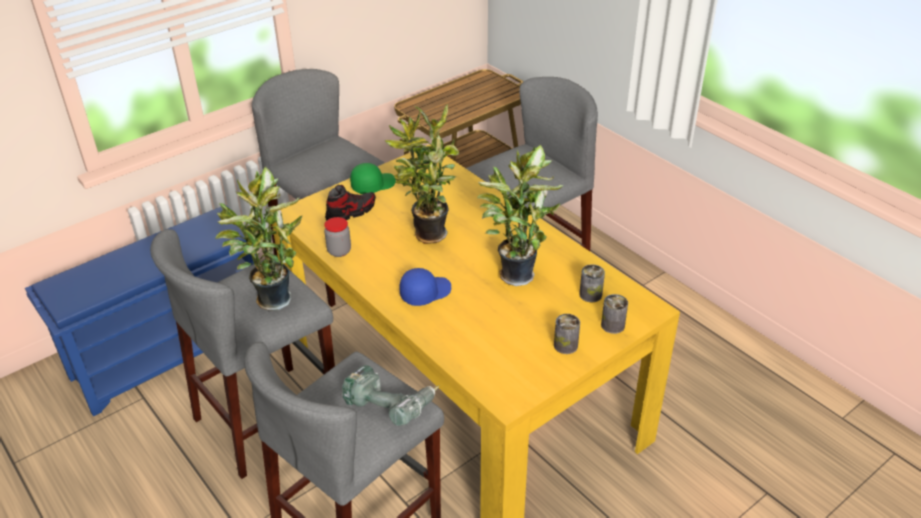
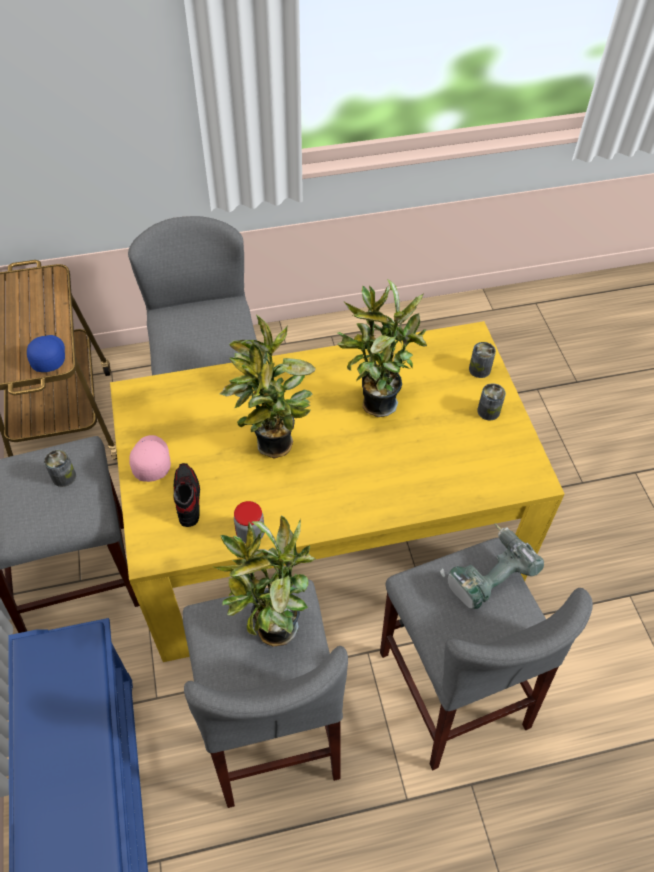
camera: 65 degrees left, 15 degrees up
green cap [350,163,396,194] -> pink cap [129,435,171,482]
blue cap [399,268,451,306] -> blue cap moved to [27,335,65,372]
can [579,264,605,302] -> can moved to [44,449,76,487]

